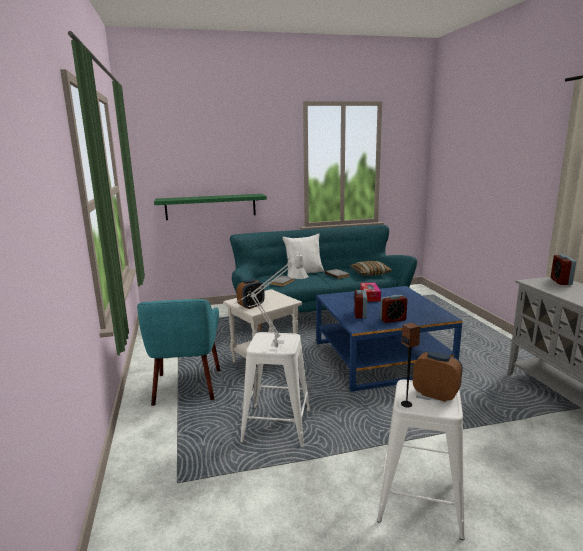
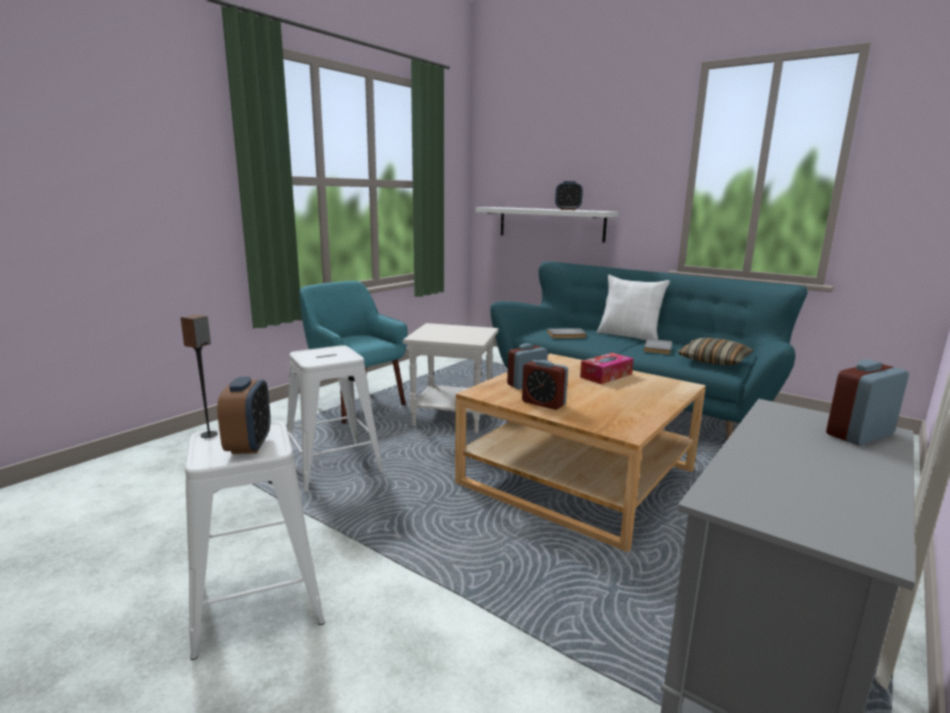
camera: 50 degrees right, 0 degrees up
turquoise armchair [137,299,220,406] -> turquoise armchair turned 90 degrees clockwise [300,281,408,424]
green shelf [154,194,267,220] -> white shelf [475,207,618,243]
grey table lamp [233,253,309,347] -> none
alarm clock [237,279,265,309] -> alarm clock moved to [555,181,583,210]
blue coffee table [316,286,463,392] -> beige coffee table [455,354,706,552]

